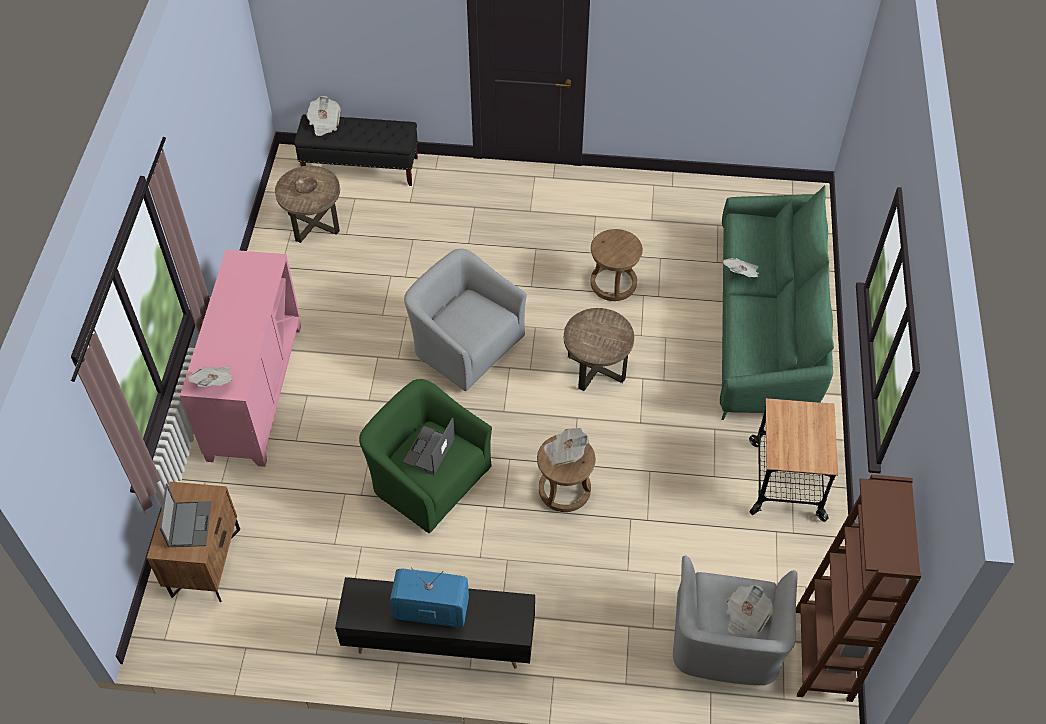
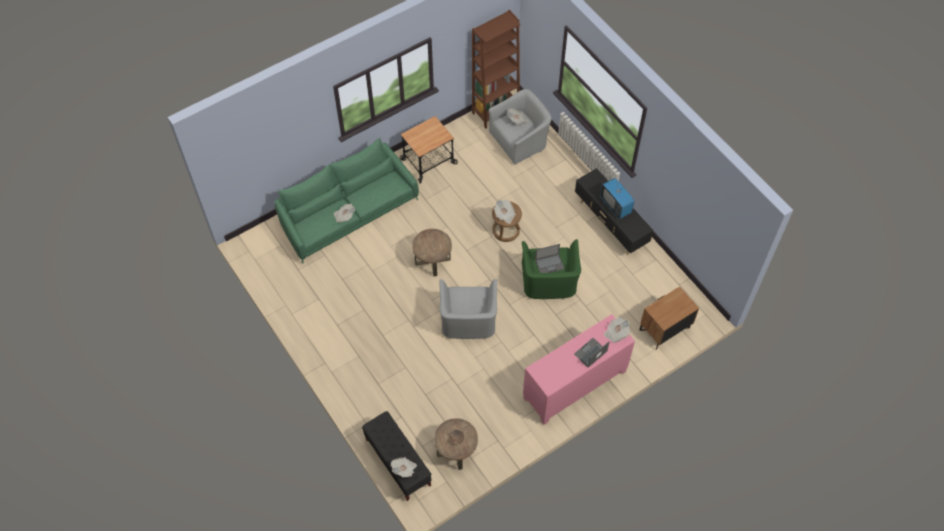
camera: 130 degrees left, 5 degrees up
laptop [159,483,211,547] -> laptop moved to [574,338,610,368]
brown stool [590,229,643,301] -> none

